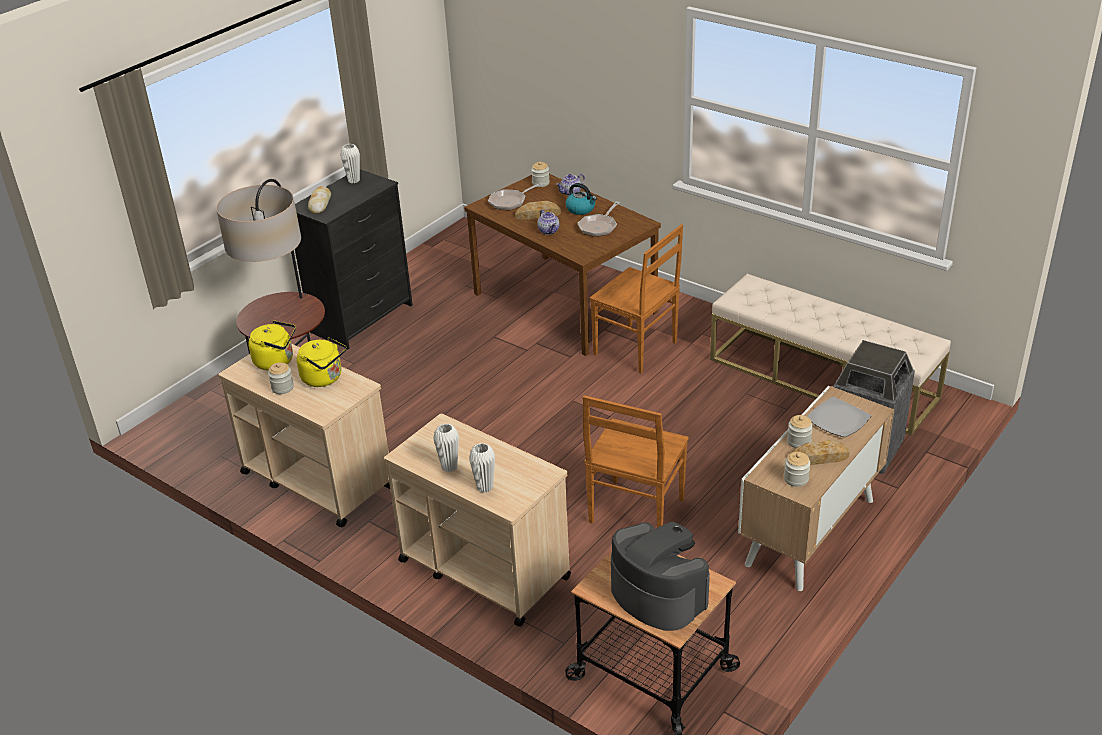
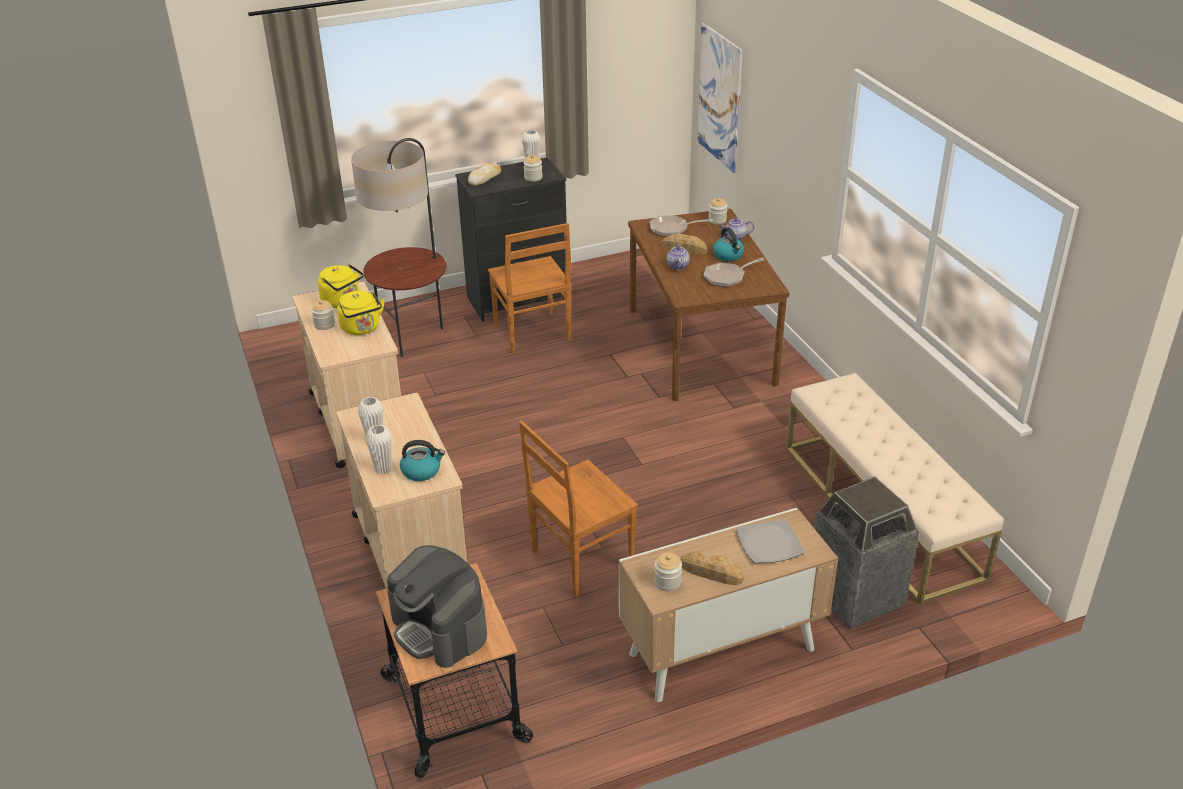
camera: 30 degrees right, 0 degrees up
brown chair [590,224,683,373] -> brown chair moved to [488,223,571,354]
coffee machine [611,522,710,631] -> coffee machine turned 150 degrees clockwise [387,545,487,668]
jar [787,415,813,448] -> jar moved to [523,154,543,182]
none -> kettle [400,440,445,481]
none -> picture [697,23,743,173]

